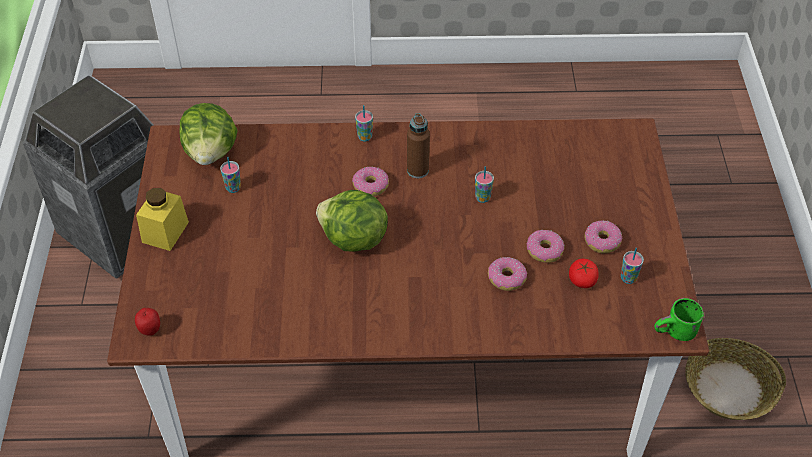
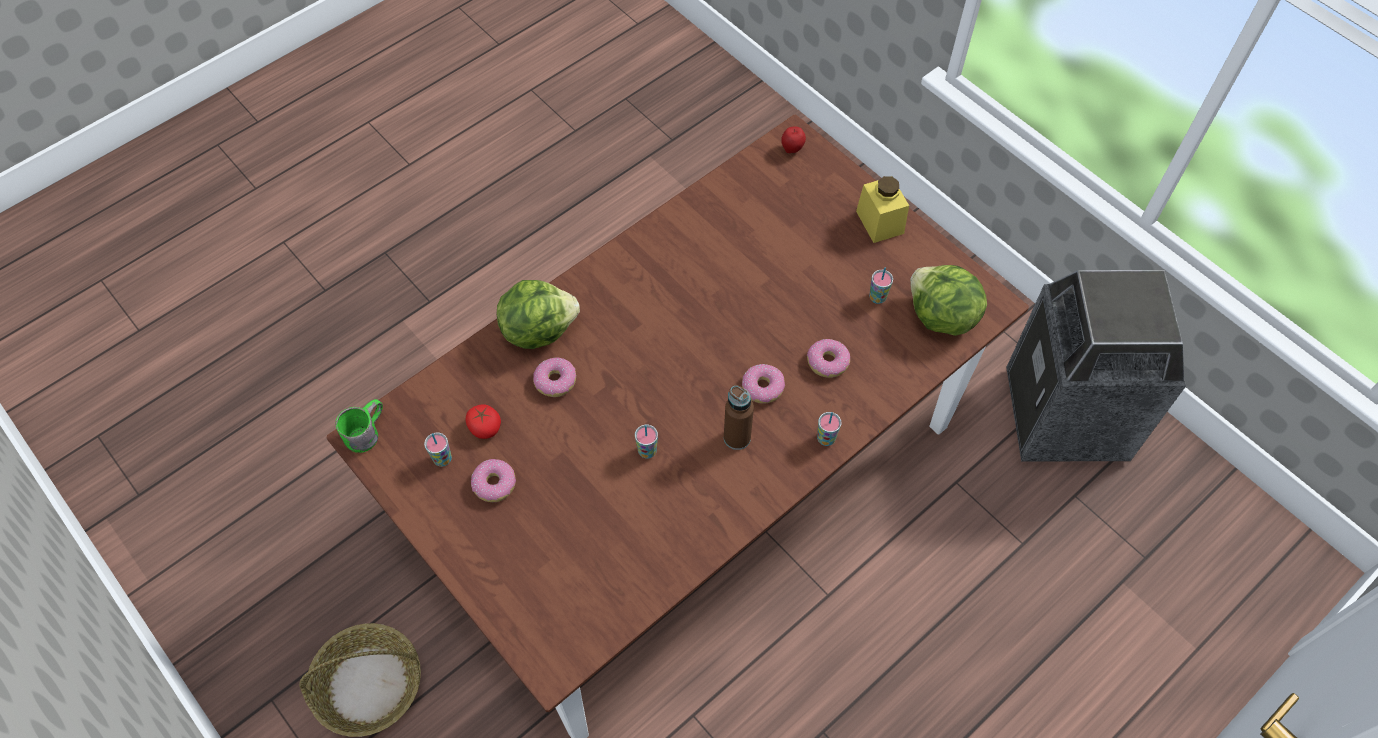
camera: 140 degrees right, 10 degrees up
lettuce [316,190,388,252] -> lettuce moved to [497,280,580,349]
donut [527,230,565,263] -> donut moved to [807,339,850,378]

